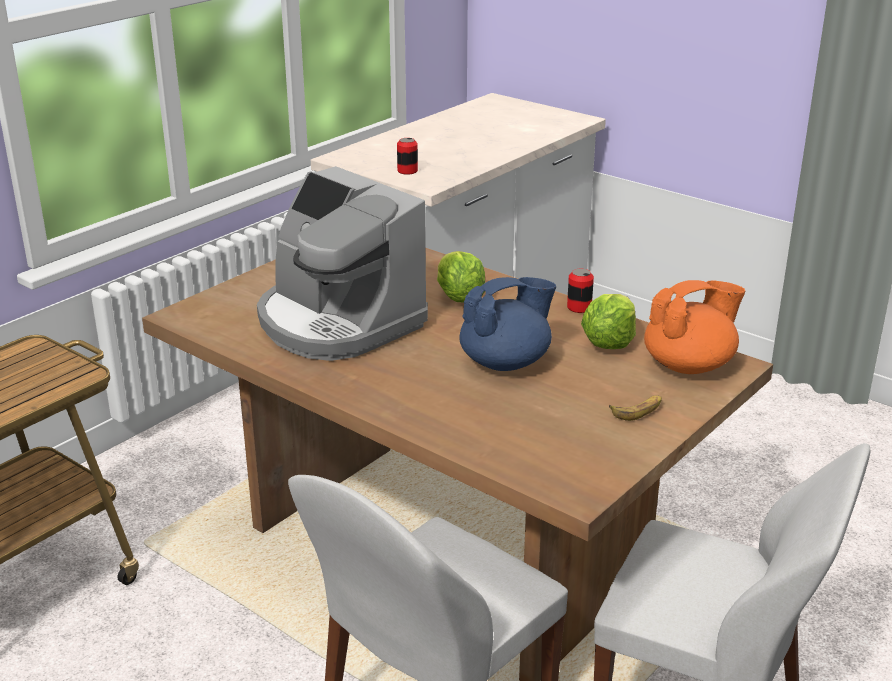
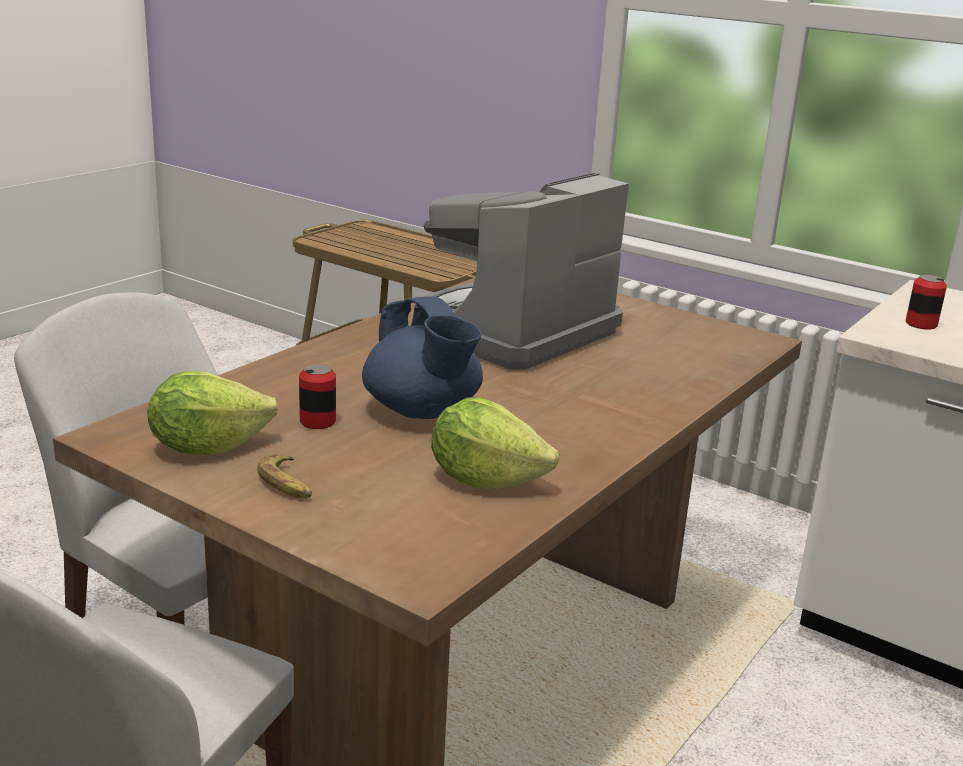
camera: 85 degrees right, 5 degrees down
lettuce [437,251,485,302] -> lettuce moved to [147,371,278,455]
can [567,269,594,313] -> can moved to [299,364,336,429]
orange teapot [644,280,746,374] -> none

